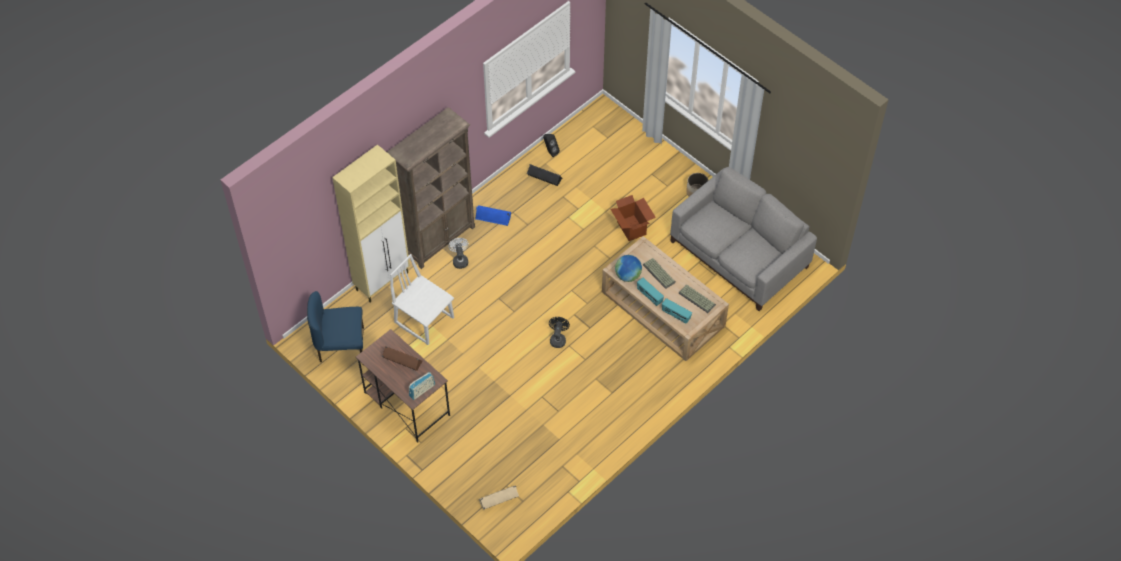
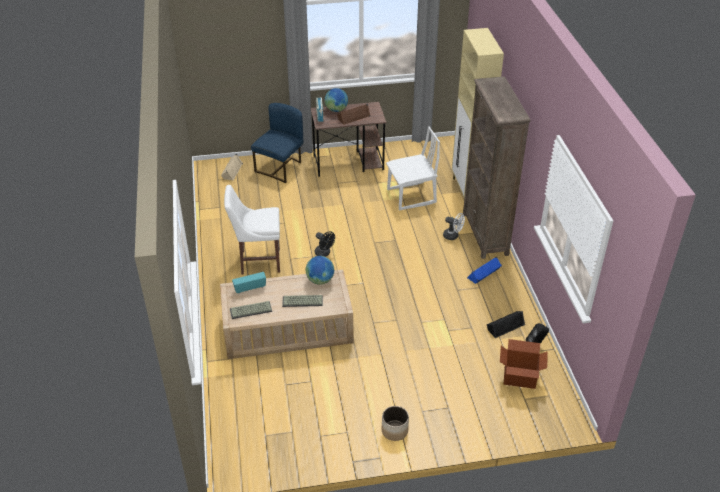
camera: 125 degrees right, 15 degrees down
blue chair [307,291,364,365] -> blue chair moved to [251,103,303,183]
cardboard box [611,195,656,241] -> cardboard box moved to [500,339,548,389]
radio [637,278,664,306] -> none
grey sofa [670,167,817,311] -> none
none -> white chair [224,185,280,274]
none -> globe [325,88,348,112]

